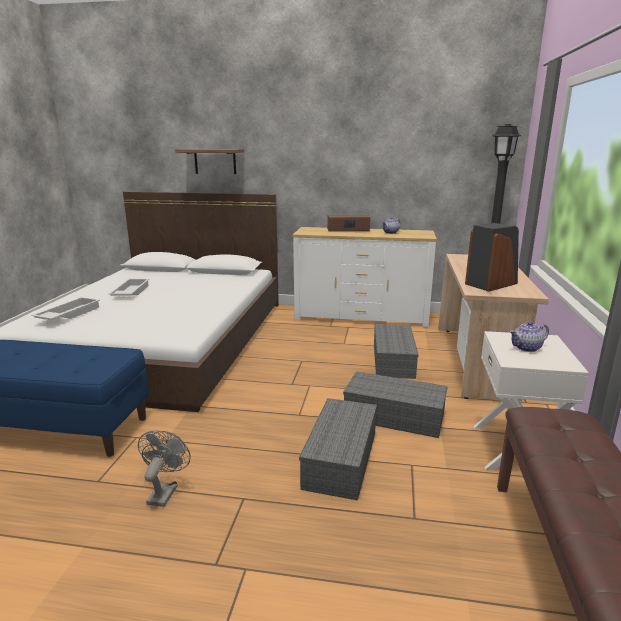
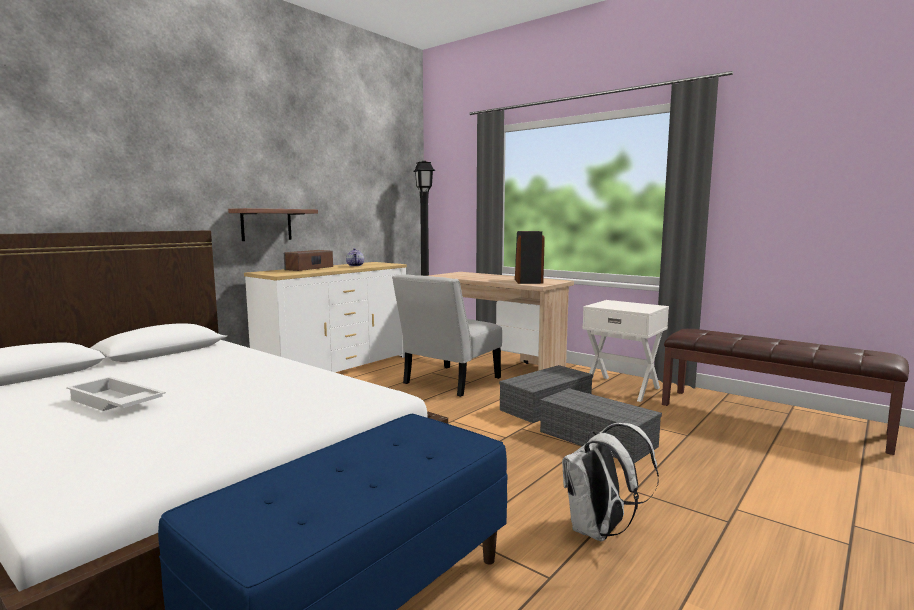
camera: 60 degrees left, 10 degrees down
white tray [31,297,100,321] -> none
grey fan [138,431,191,507] -> white backpack [562,423,659,542]
shelf [175,149,244,174] -> shelf moved to [228,208,318,241]
grey storage box [374,324,419,379] -> white chair [392,274,502,397]
teapot [509,321,549,352] -> none

